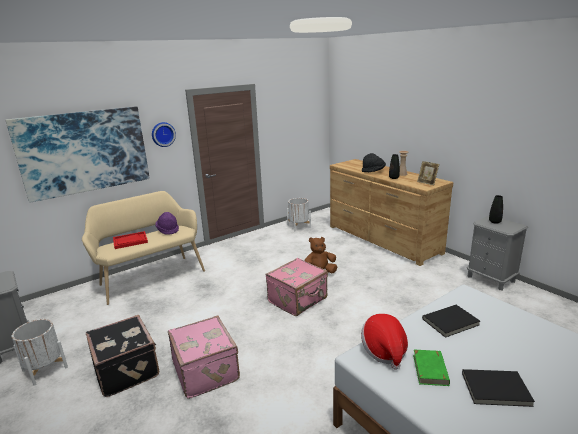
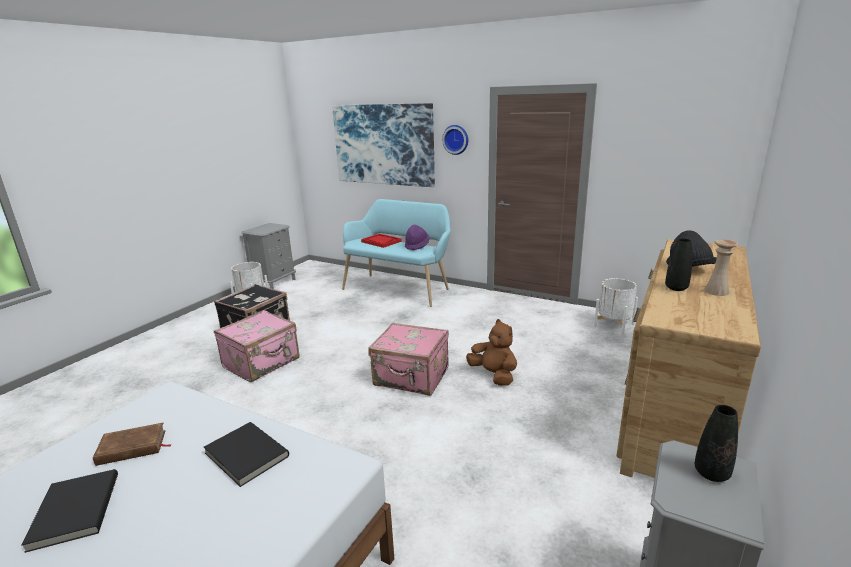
camera: 65 degrees right, 0 degrees up
beige bench [82,191,205,305] -> turquoise bench [342,199,451,307]
hat [361,314,408,370] -> none
green book [413,350,450,386] -> brown book [93,423,172,466]
picture frame [417,161,439,185] -> none

